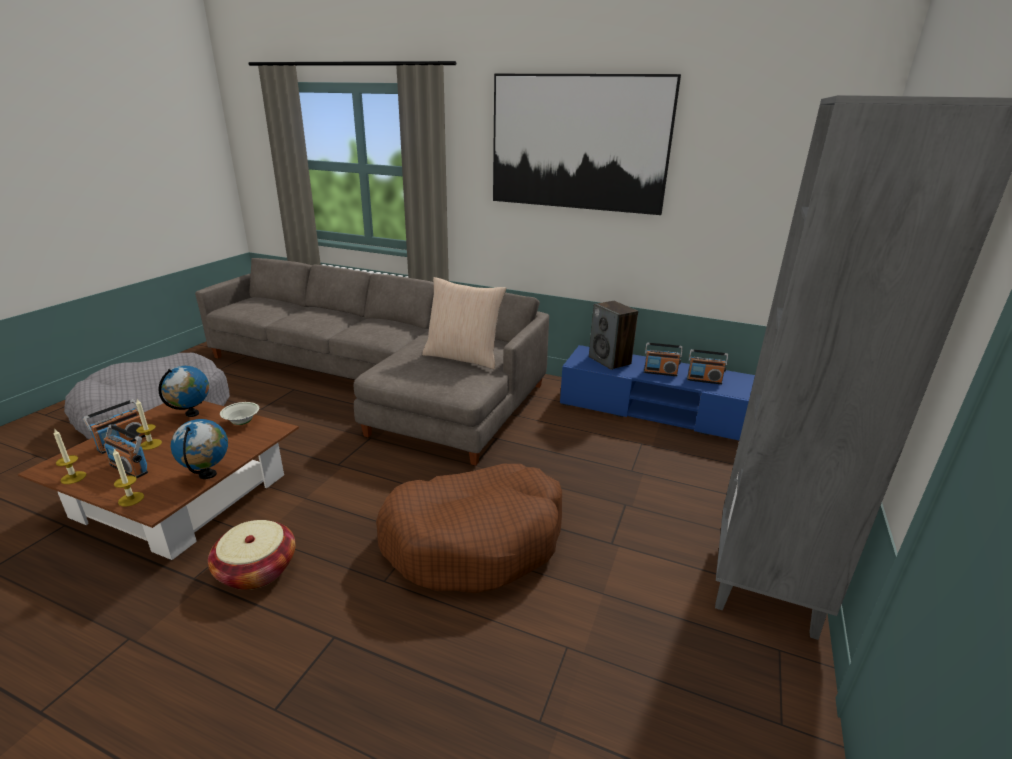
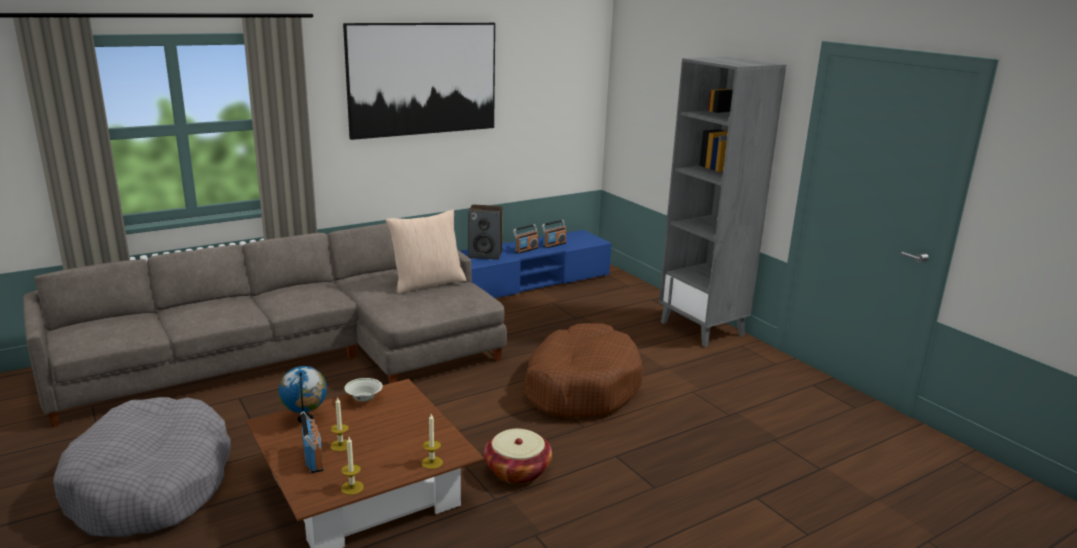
camera: 55 degrees left, 5 degrees down
radio [104,425,148,478] -> none
globe [171,419,228,479] -> none

